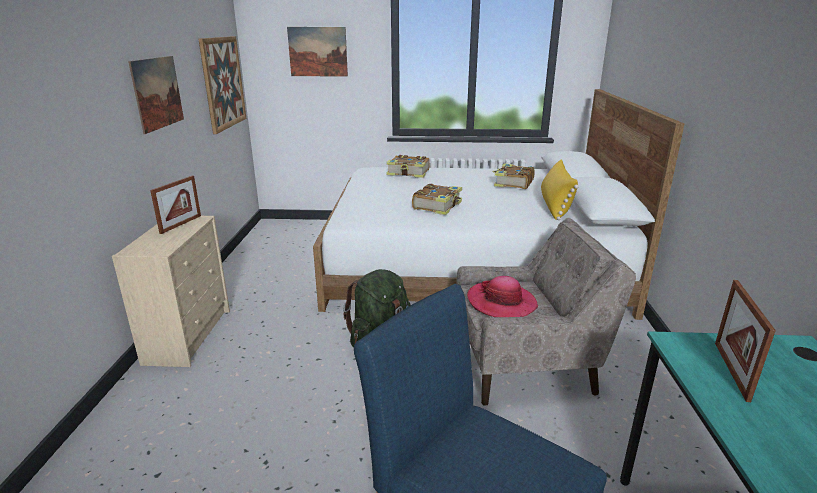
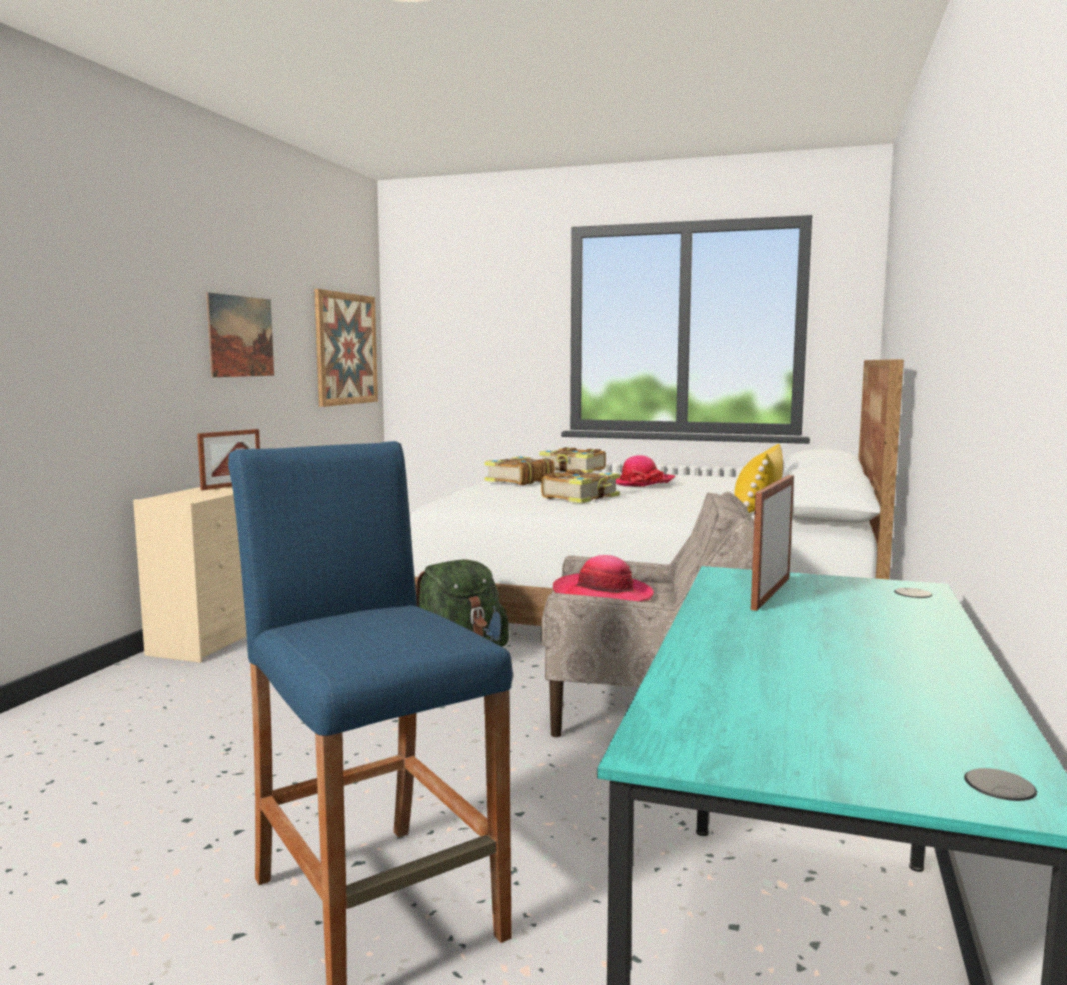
camera: 15 degrees right, 15 degrees down
picture [287,27,348,76] -> none
book [492,164,535,189] -> book moved to [484,456,555,485]
none -> hat [616,455,675,487]

